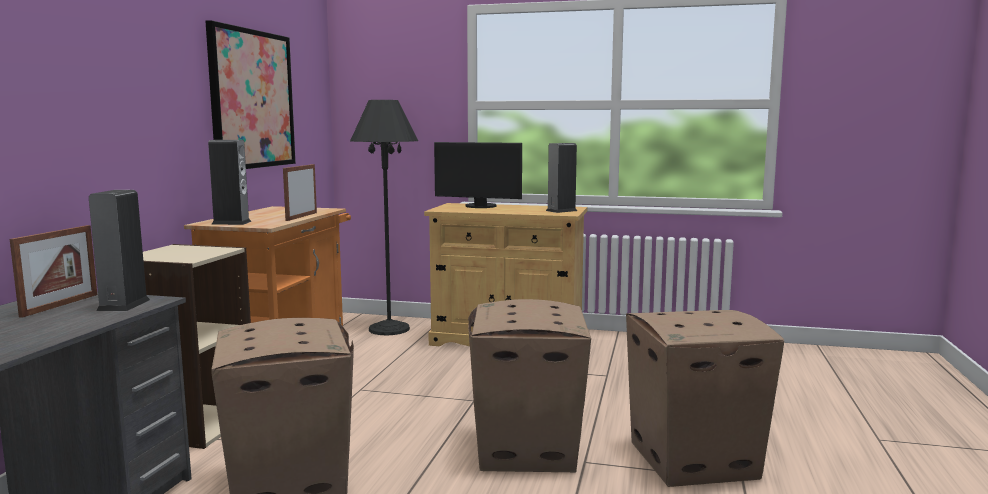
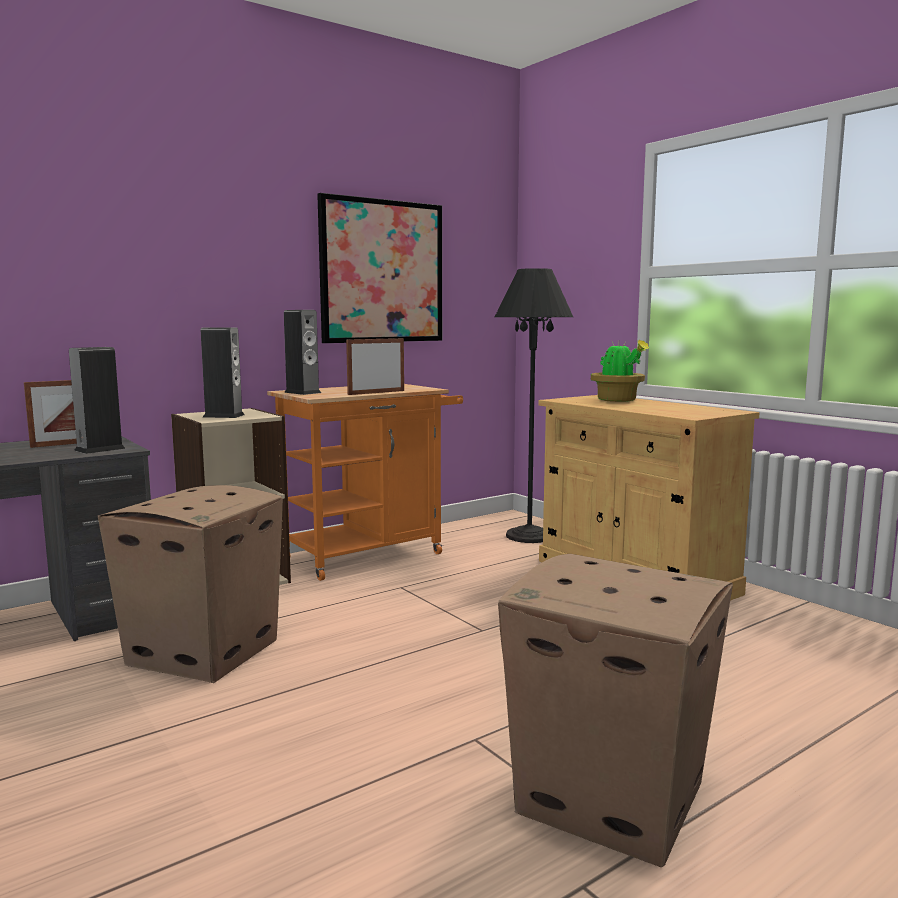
camera: 40 degrees right, 0 degrees up
monitor [434,142,522,208] -> potted plant [591,340,649,402]
cardboard box [468,299,591,472] -> none
speaker [546,143,577,213] -> speaker moved to [201,327,245,418]

